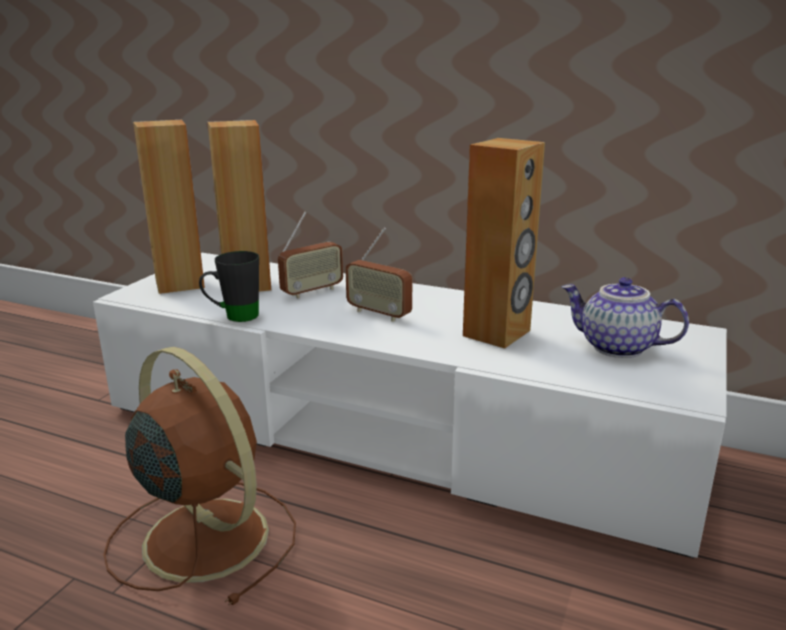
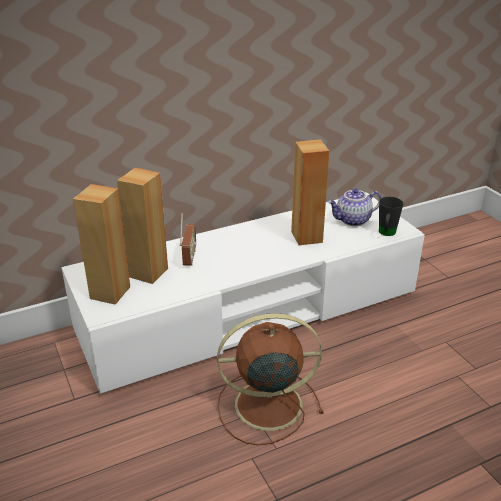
camera: 50 degrees left, 10 degrees up
black mug [199,251,259,322] -> black mug moved to [379,197,403,236]
radio [345,227,412,322] -> none

